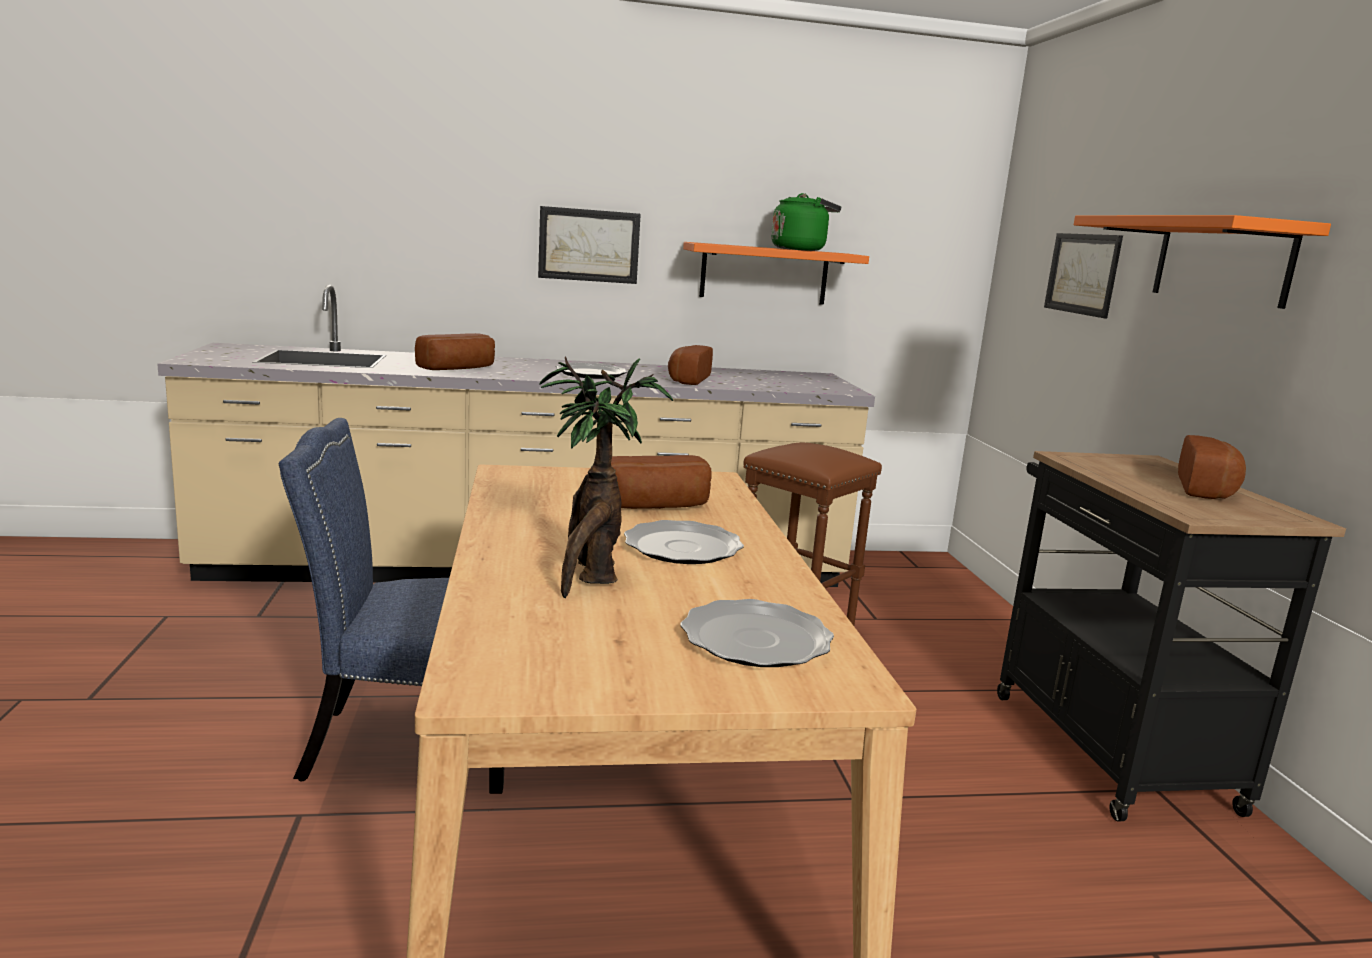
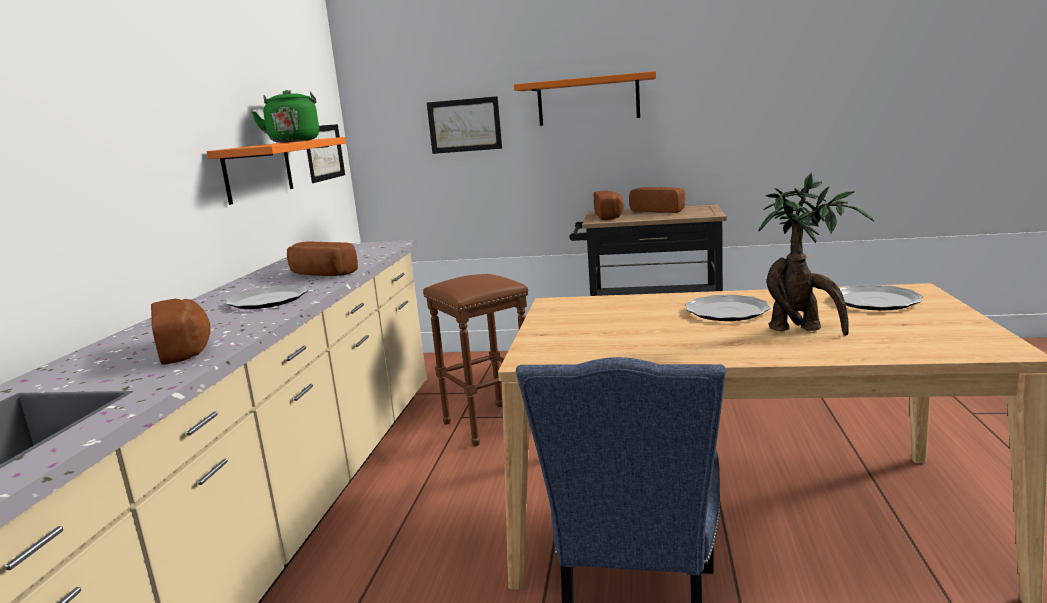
camera: 70 degrees left, 0 degrees up
picture [538,206,641,284] -> picture moved to [307,124,345,183]
bread [611,455,712,509] -> bread moved to [594,191,624,220]

